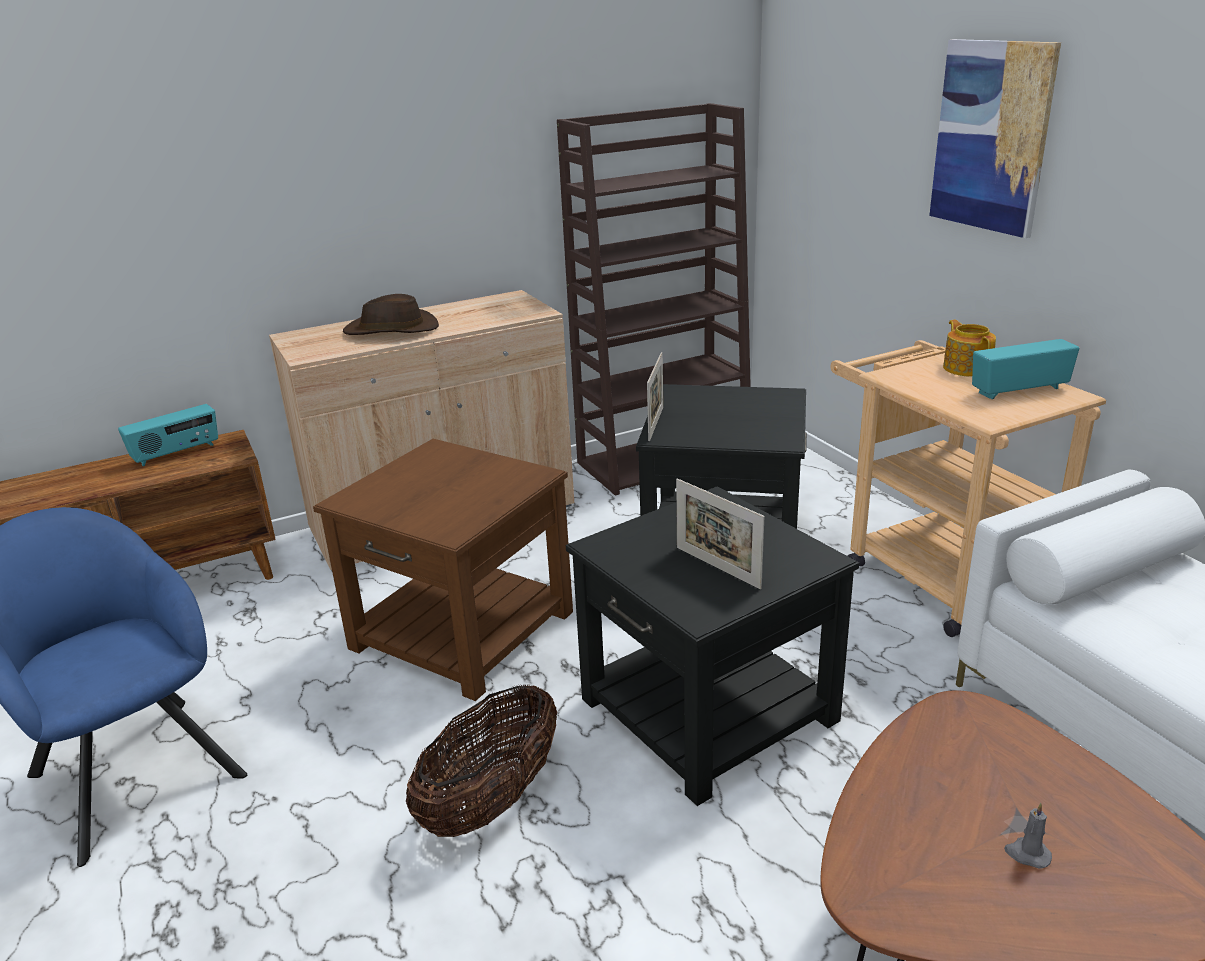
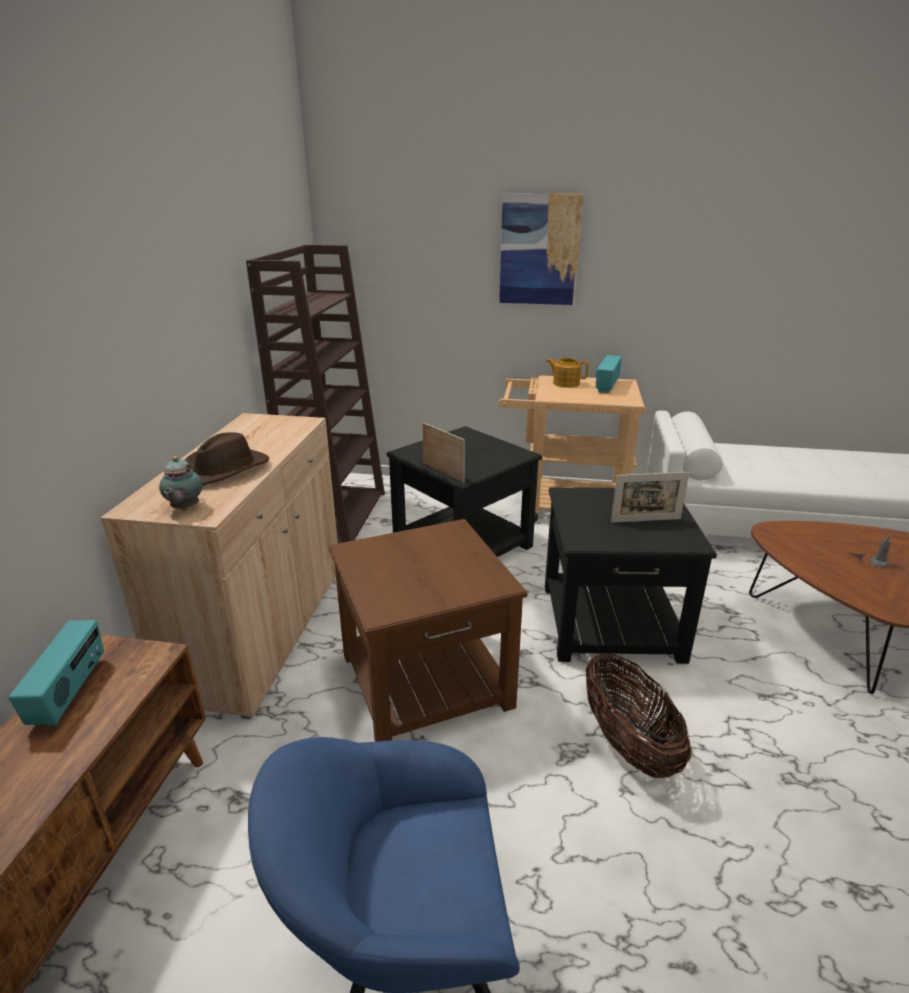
camera: 55 degrees left, 0 degrees up
none -> teapot [159,456,203,510]

